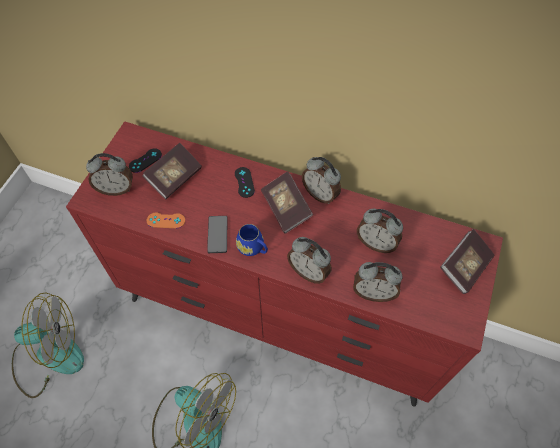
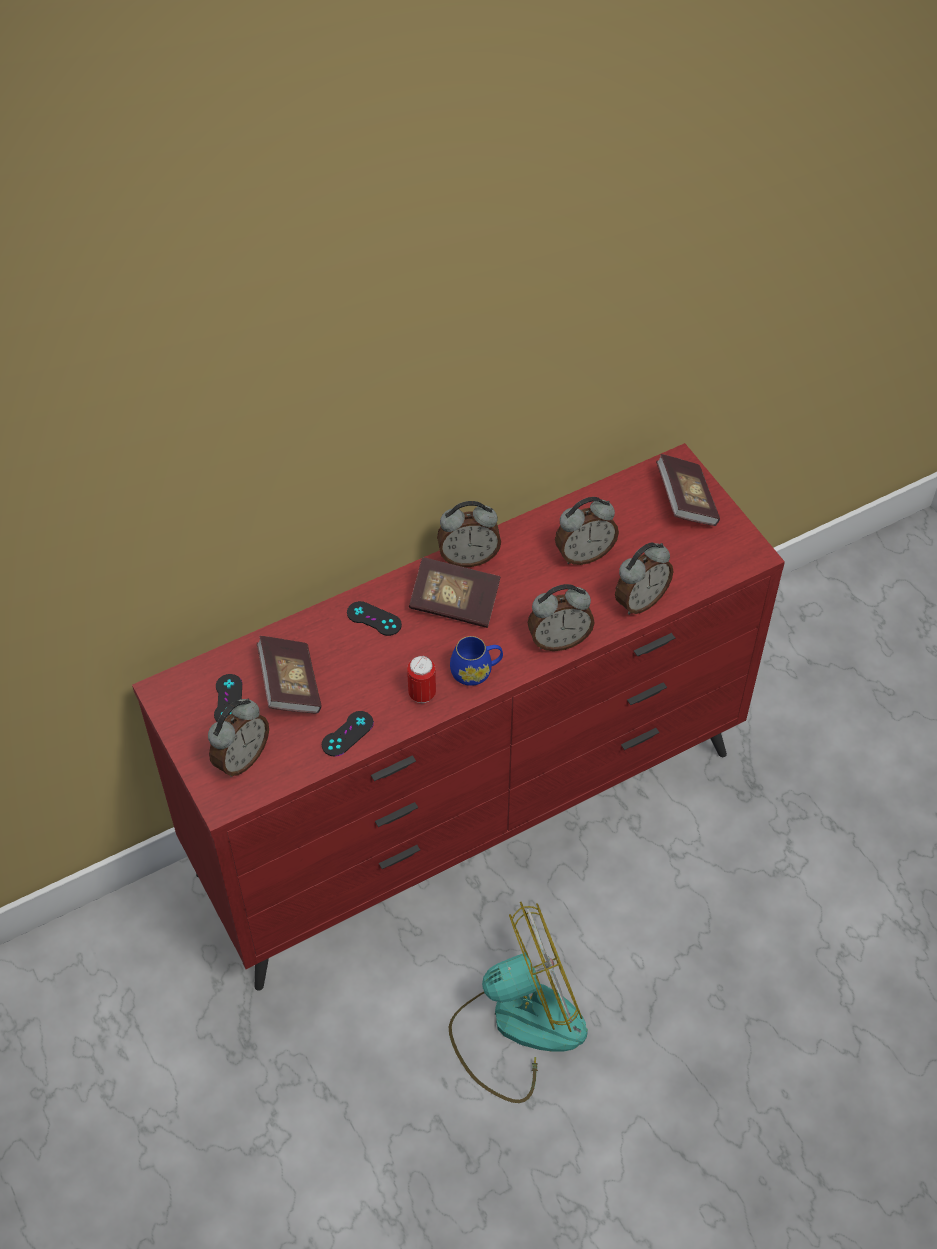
camera: 50 degrees left, 5 degrees down
fan [12,292,84,398] -> none
orange game controller [147,213,185,228] -> black game controller [322,711,374,757]
phone [207,216,228,253] -> can [407,656,436,703]

